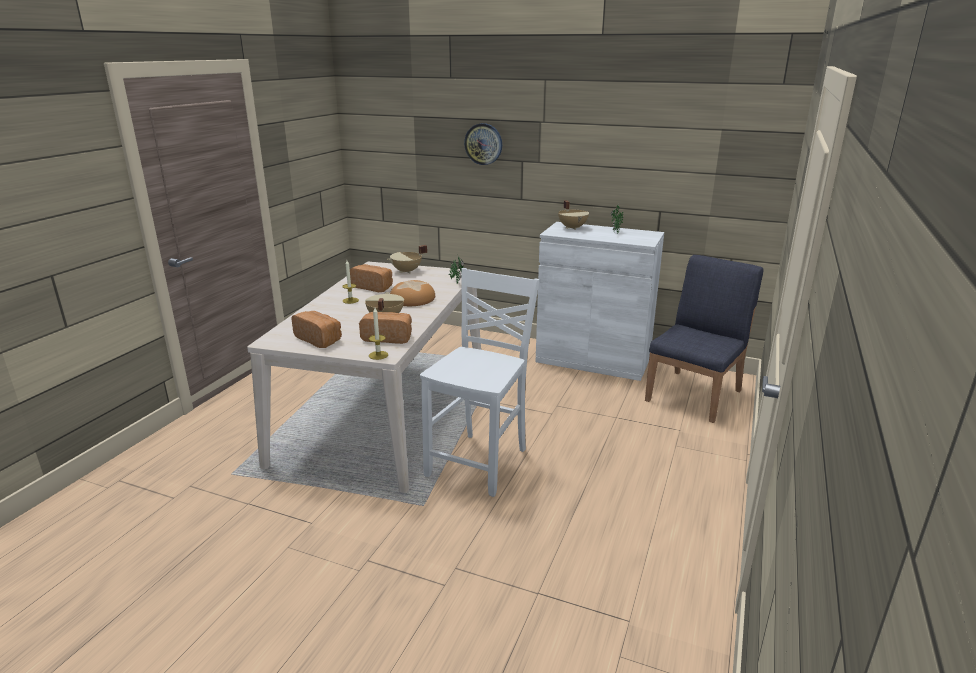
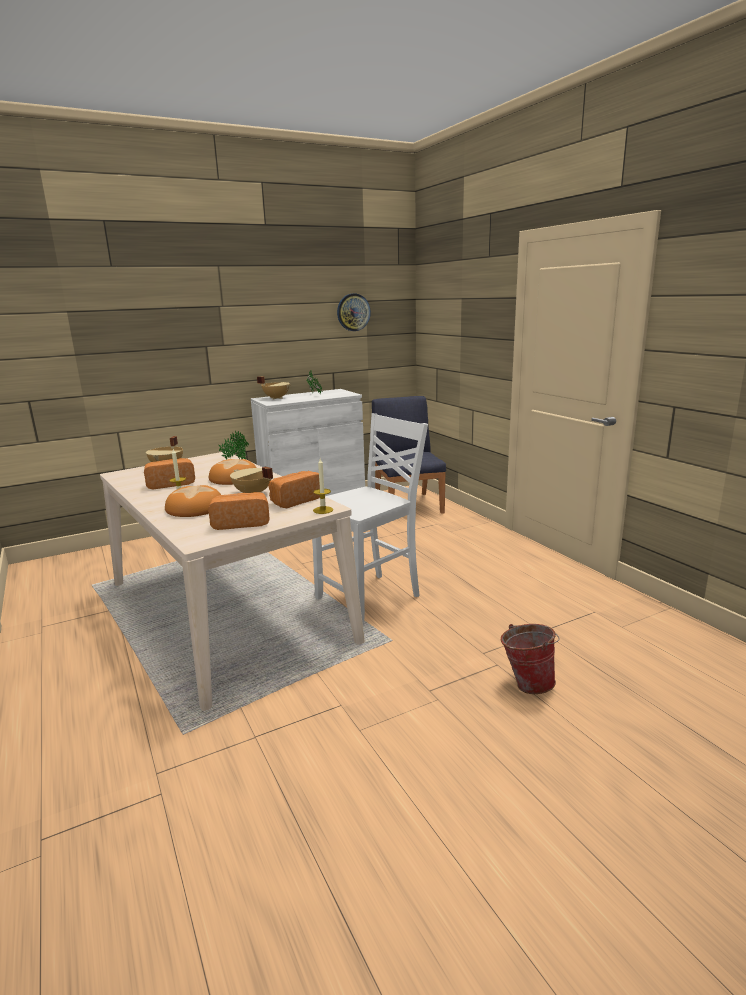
camera: 50 degrees left, 5 degrees down
white chair [420,268,540,497] -> white chair turned 75 degrees clockwise [312,413,428,623]
wall clock [464,123,502,165] -> wall clock moved to [337,294,371,331]
none -> bread [165,485,221,517]
none -> bucket [501,624,560,694]

